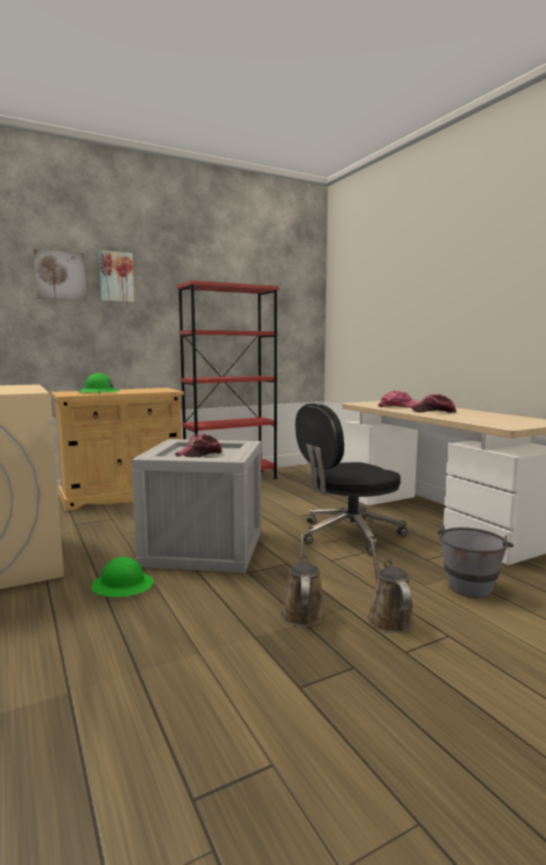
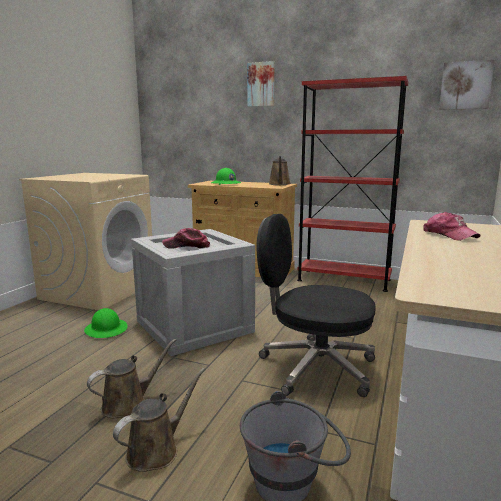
camera: 50 degrees right, 5 degrees up
picture [33,249,87,300] -> picture moved to [439,60,495,110]
cap [409,394,456,413] -> none
none -> brown watering can [269,156,291,185]

